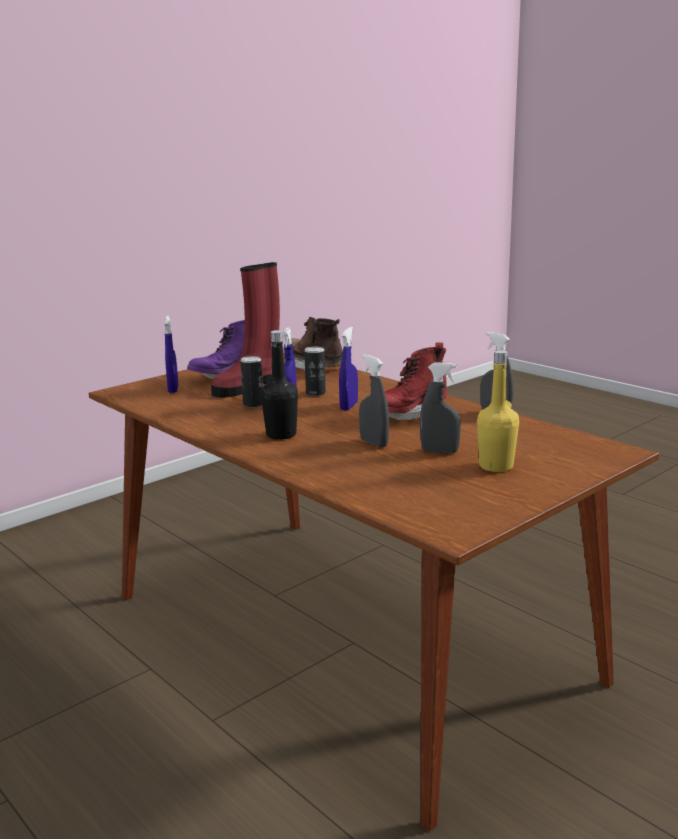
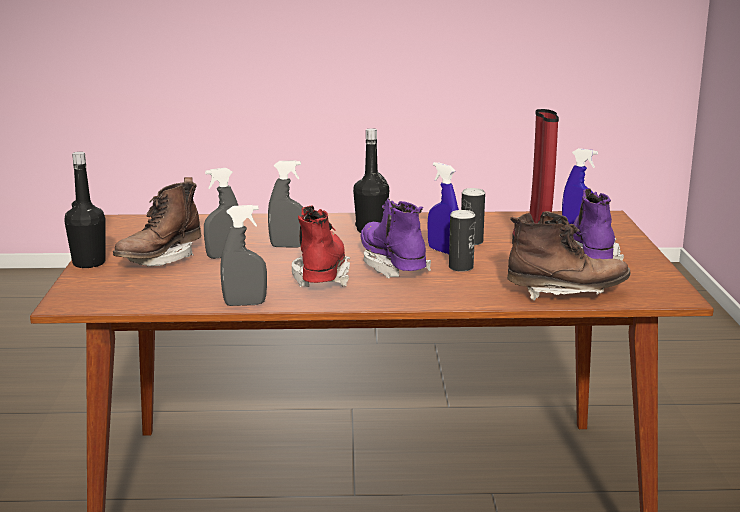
camera: 130 degrees right, 0 degrees up
blue spray bottle [339,327,358,410] -> purple boot [361,198,431,278]
yellow bottle [477,350,519,472] -> brown boot [113,177,201,266]
none -> black bottle [64,152,106,268]

